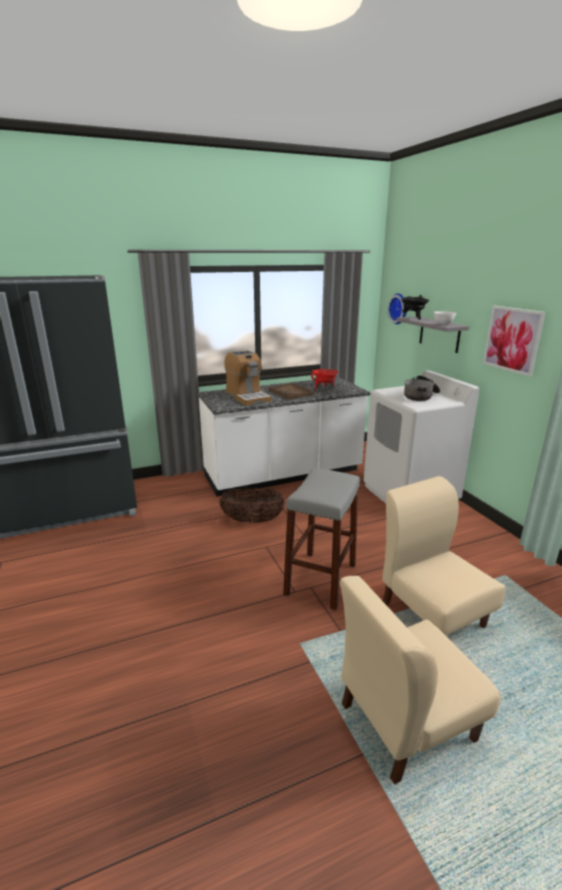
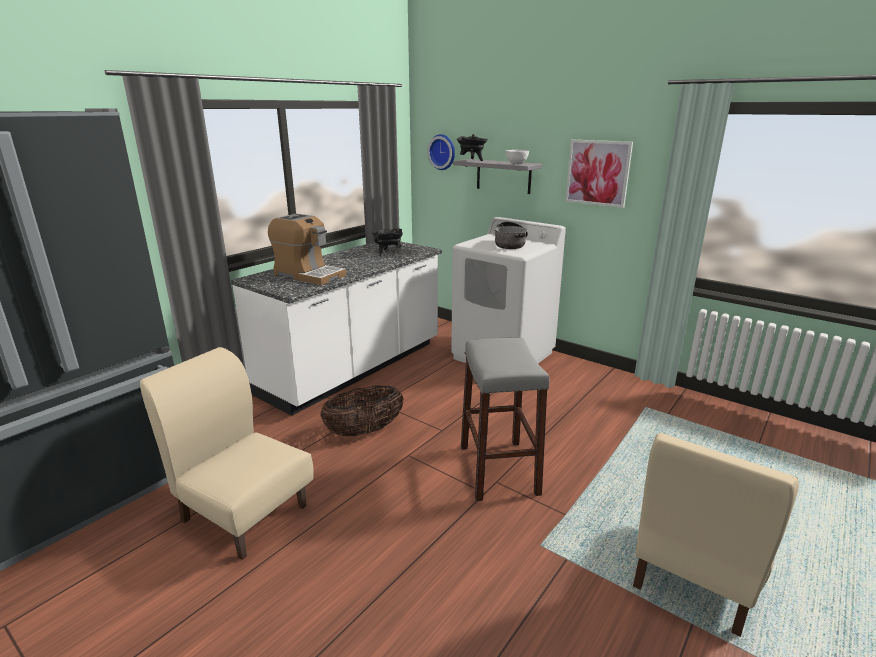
camera: 30 degrees left, 0 degrees up
brown tray [269,383,314,400] -> none
red cooking pot [311,369,338,390] -> black cooking pot [372,229,403,256]
beige chair [382,476,506,635] -> beige chair moved to [140,347,314,560]

